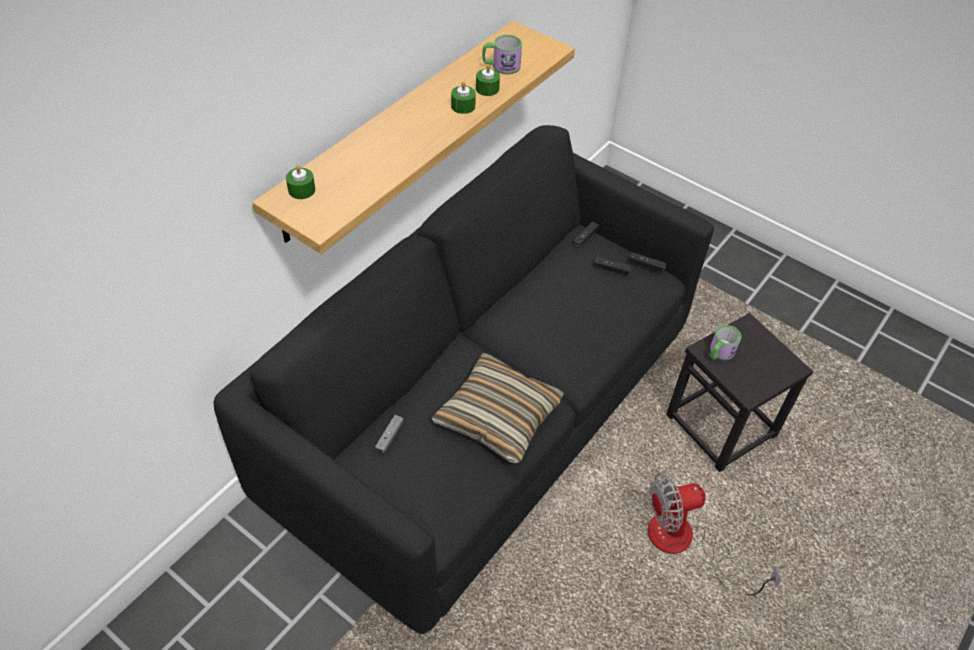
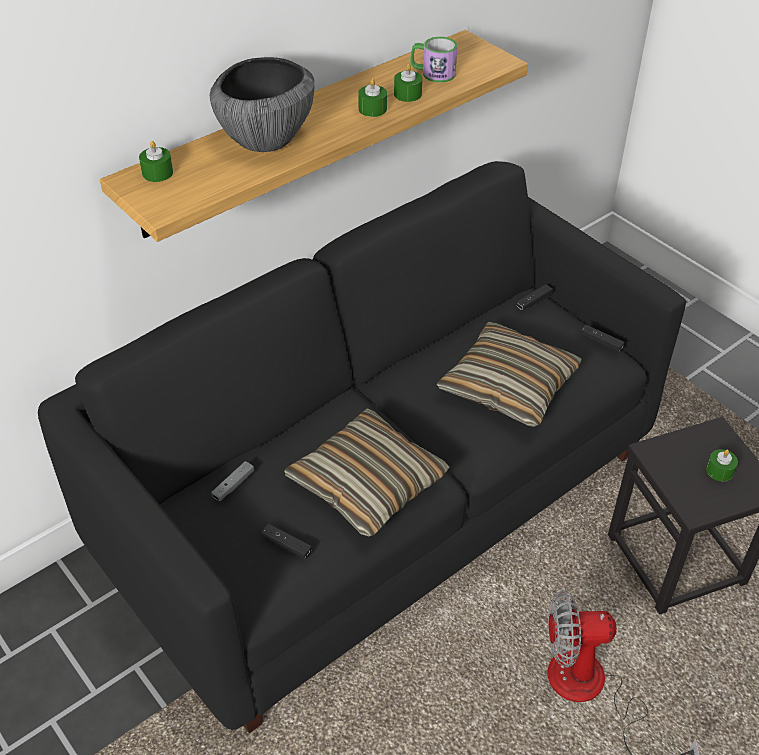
camera: 15 degrees right, 5 degrees down
black game controller [594,257,631,275] -> black game controller moved to [261,524,312,559]
mug [710,325,741,360] -> none
none -> bowl [210,57,315,152]
none -> pillow [437,322,582,427]
none -> green candle [706,449,738,481]

